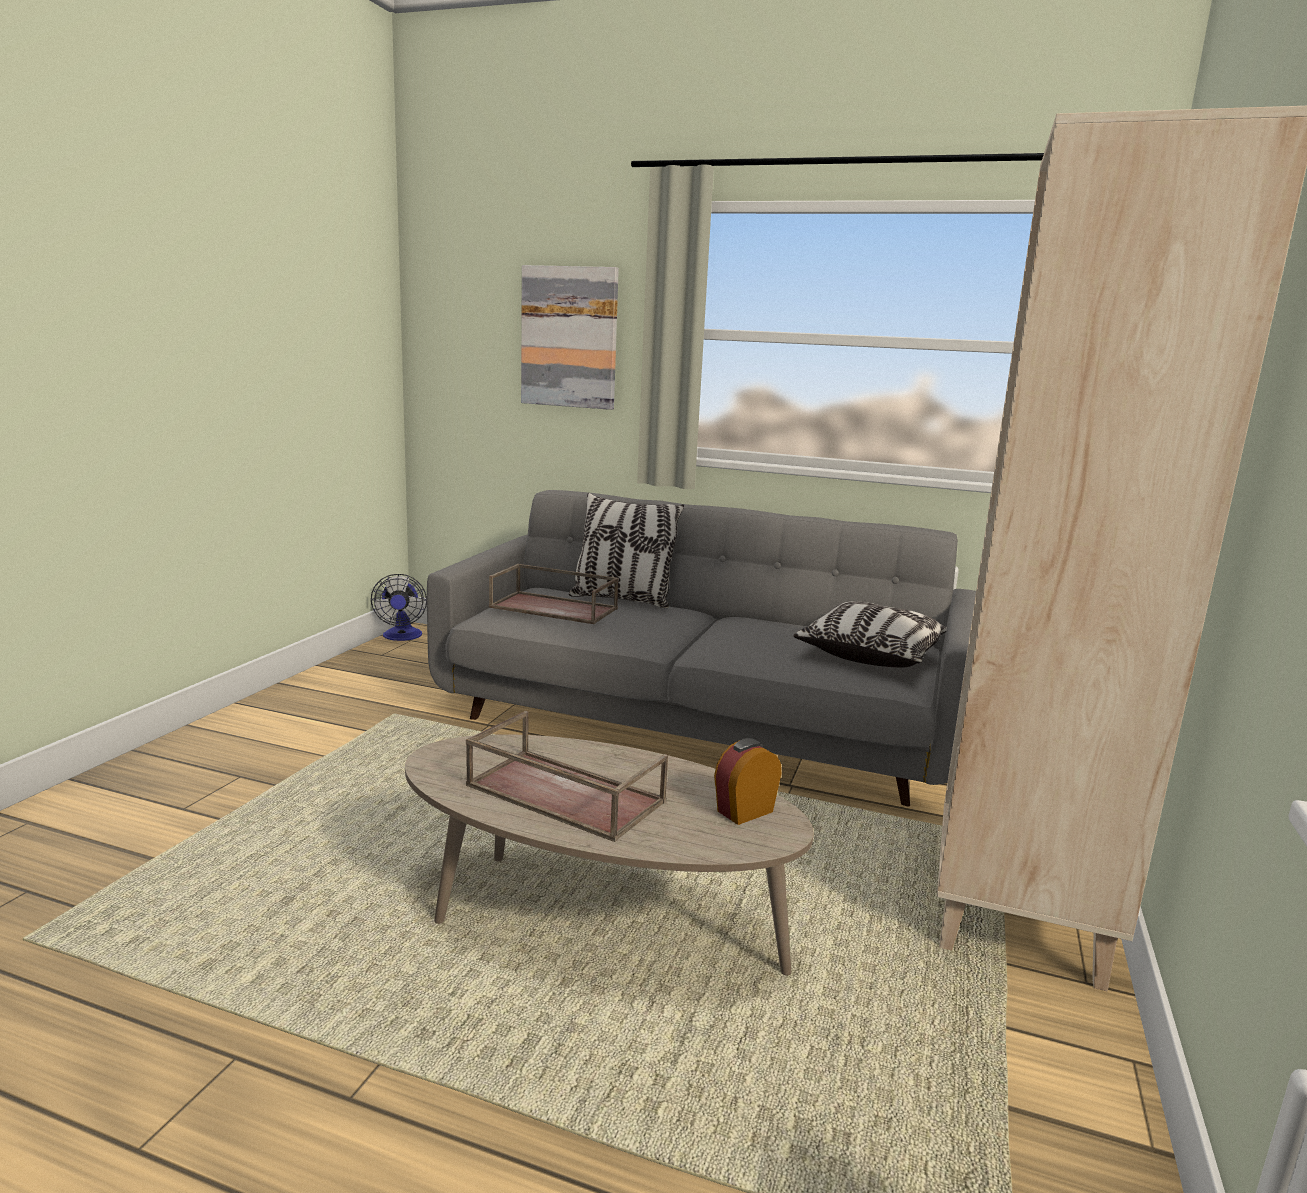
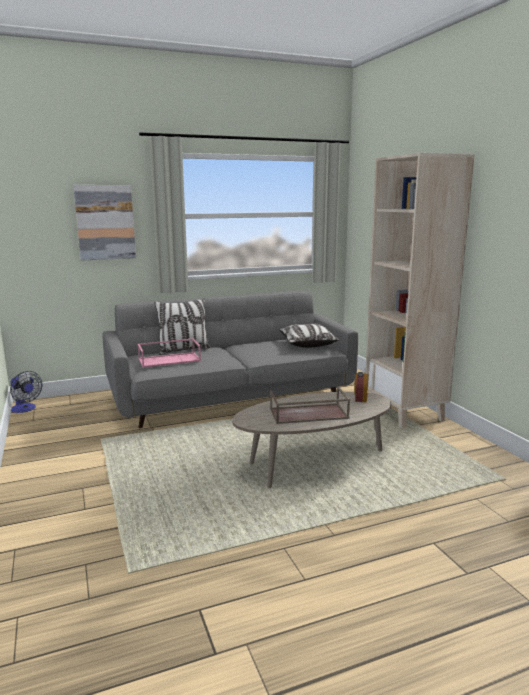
camera: 40 degrees left, 0 degrees up
brown tray [489,564,619,624] -> pink tray [137,338,201,368]

